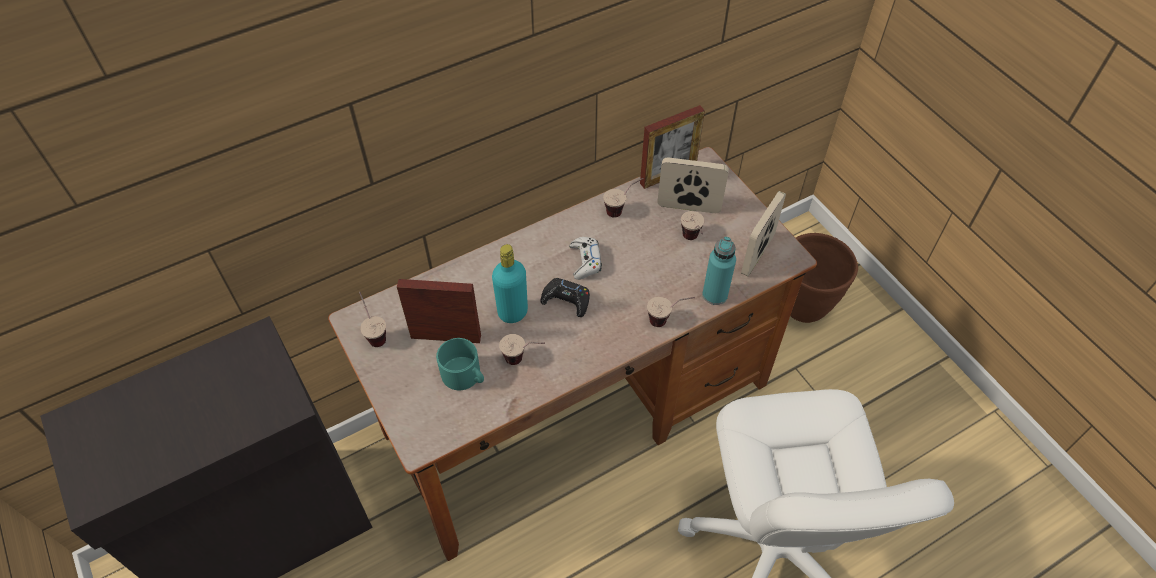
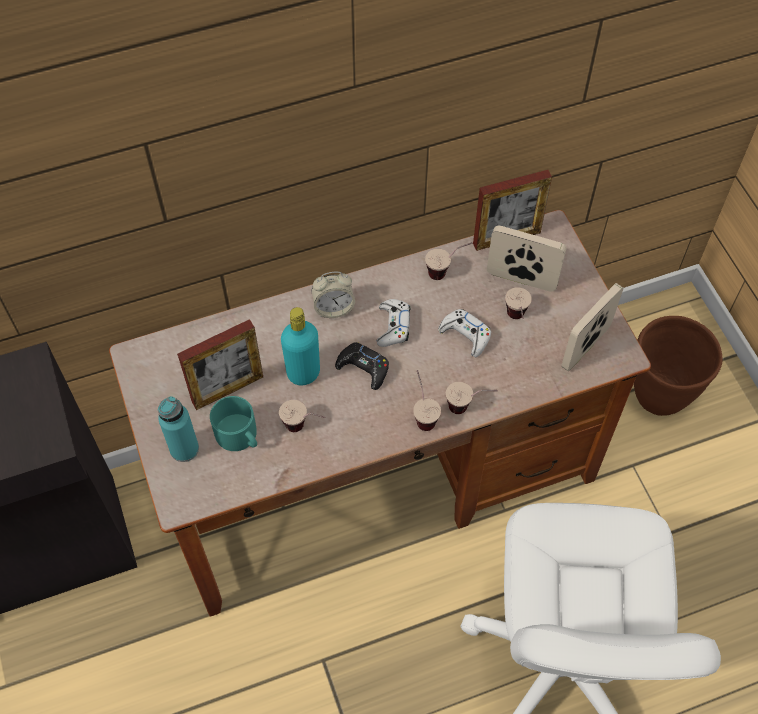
camera: 10 degrees right, 5 degrees up
cup [359,292,386,347] -> cup moved to [413,370,441,431]
picture frame [397,279,481,343] -> picture frame turned 135 degrees clockwise [177,319,263,410]
turquoise bottle [702,237,736,305] -> turquoise bottle moved to [158,396,199,462]
none -> alarm clock [312,272,355,318]
none -> white game controller [438,309,491,357]

